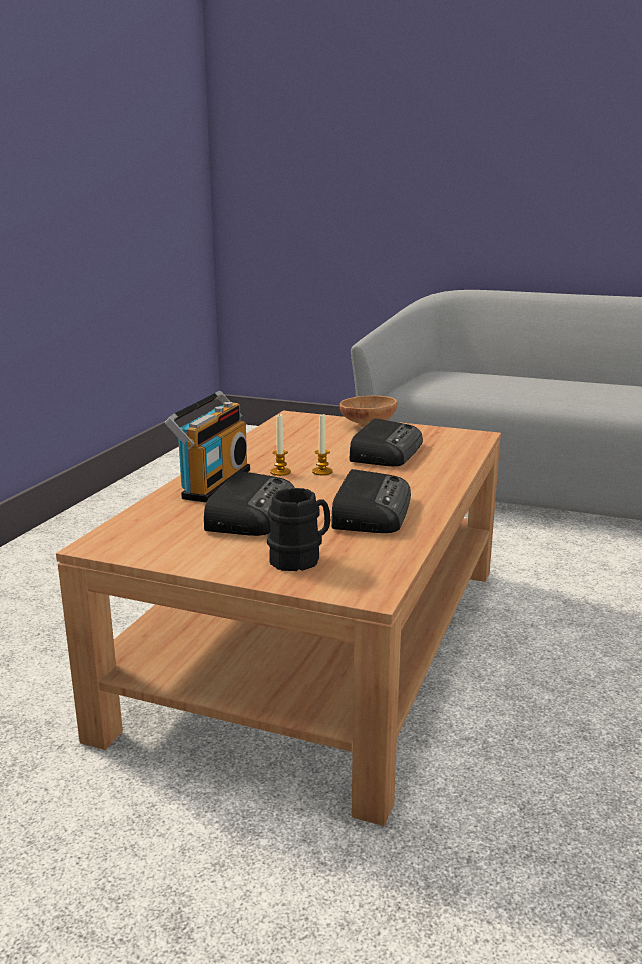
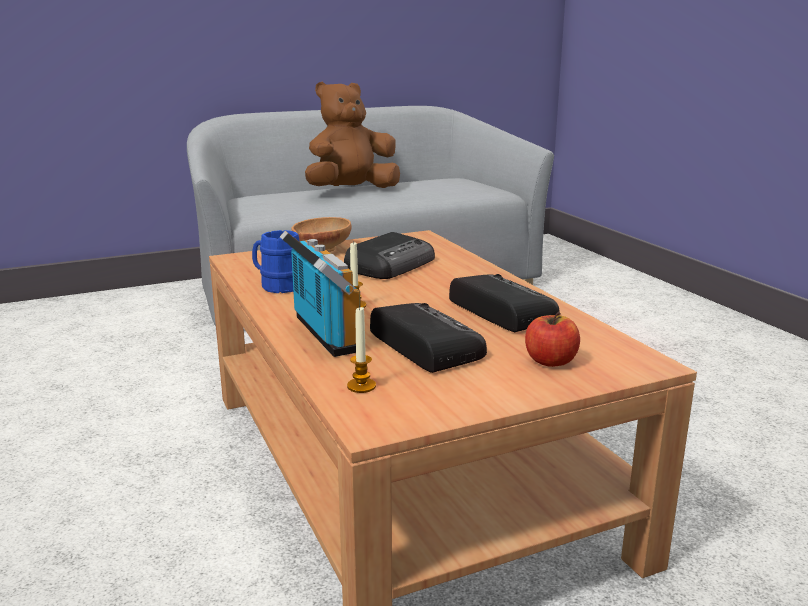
camera: 45 degrees left, 0 degrees up
black mug [267,488,330,571] -> apple [525,312,580,367]
candle [312,414,333,475] -> candle moved to [347,306,376,393]
radio [350,418,423,466] -> radio turned 60 degrees clockwise [344,232,435,279]
none -> blue mug [252,230,300,293]
none -> brown plush toy [305,82,400,188]

